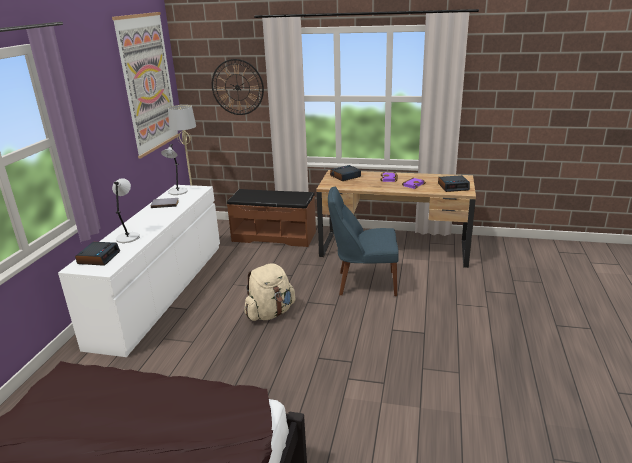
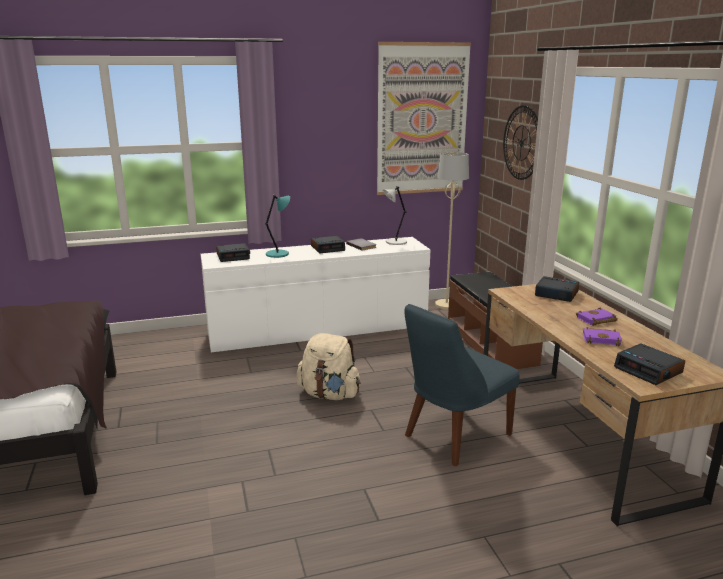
camera: 60 degrees right, 5 degrees down
grey table lamp [112,178,140,243] -> turquoise table lamp [265,195,290,258]
blue chair [328,187,399,296] -> blue chair turned 105 degrees counterclockwise [405,304,520,466]
none -> alarm clock [311,236,345,253]

